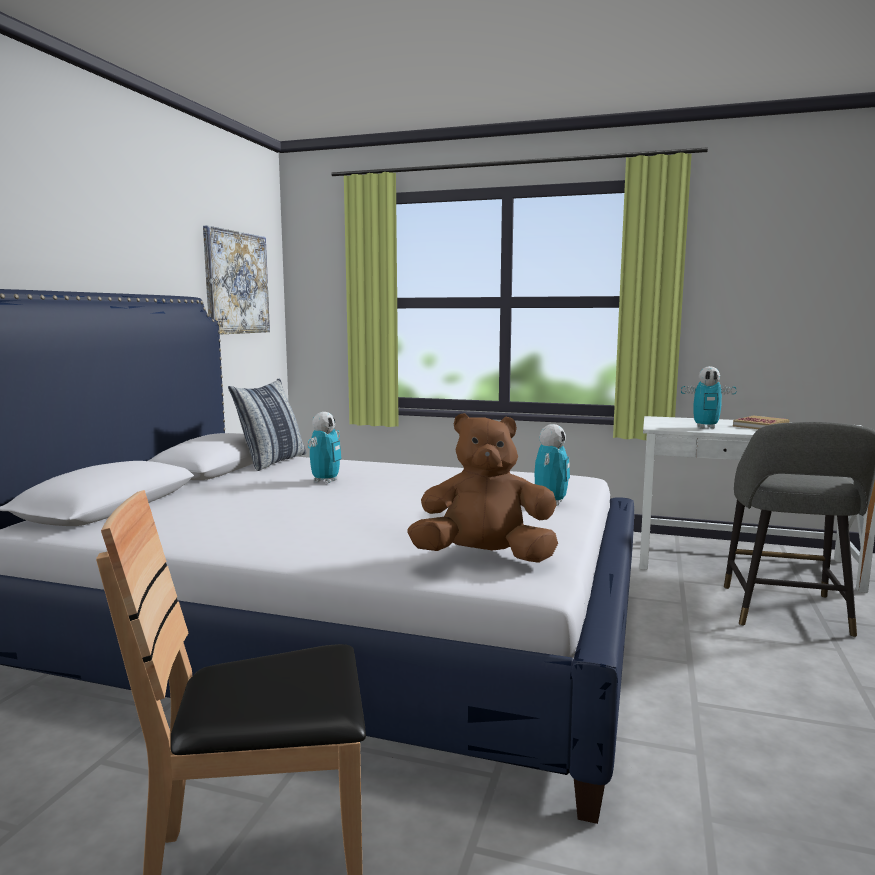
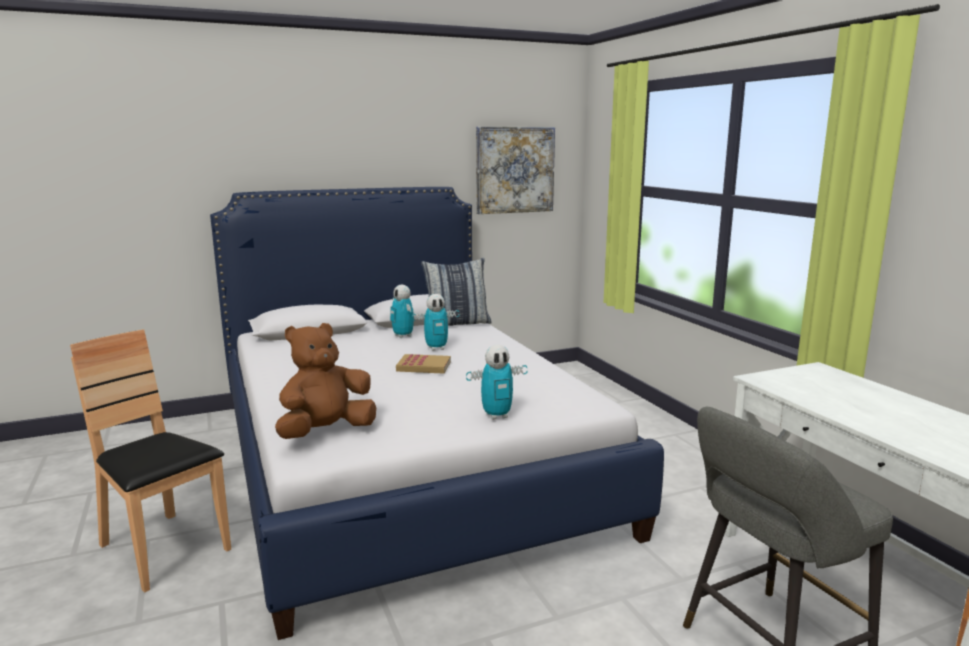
camera: 50 degrees right, 5 degrees up
brown plush toy [407,413,558,563] -> brown plush toy turned 90 degrees counterclockwise [275,323,376,439]
toy robot [681,366,736,429] -> toy robot moved to [390,285,414,338]
book [733,415,790,429] -> book moved to [396,354,451,374]

